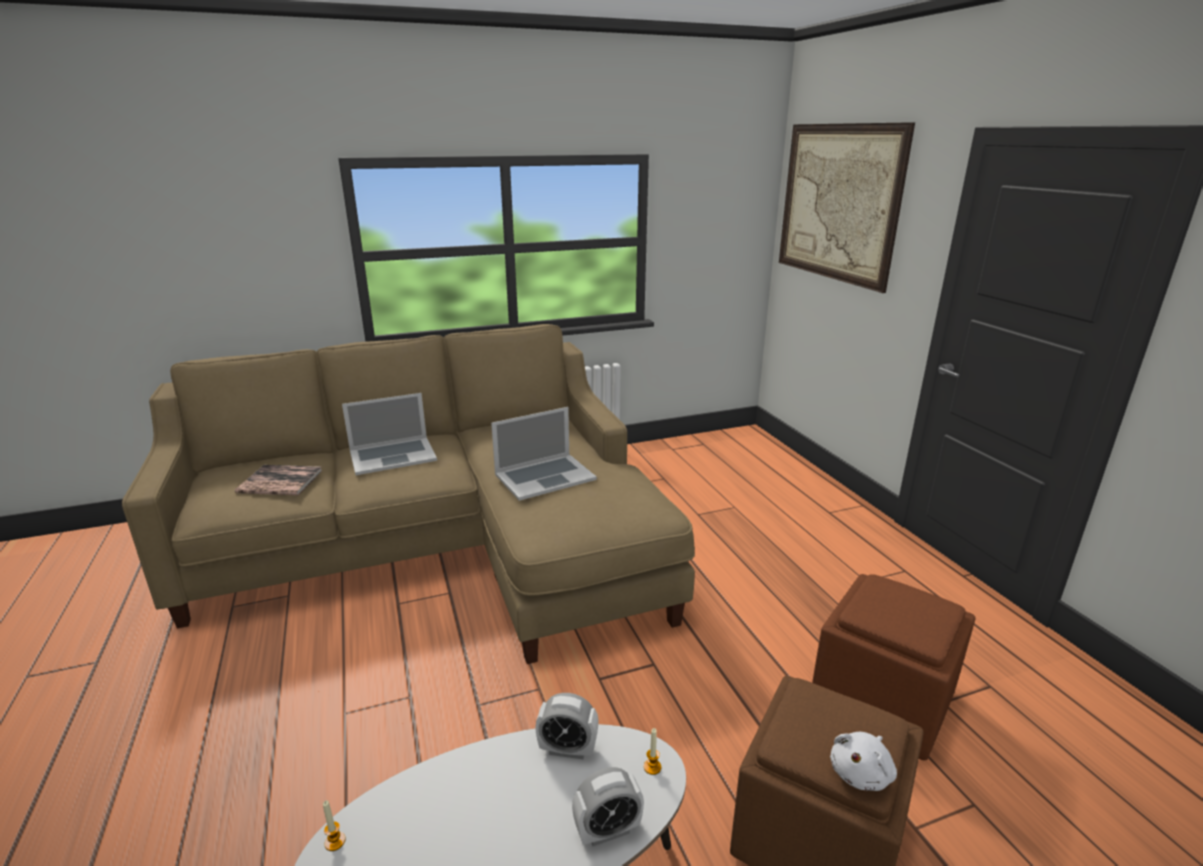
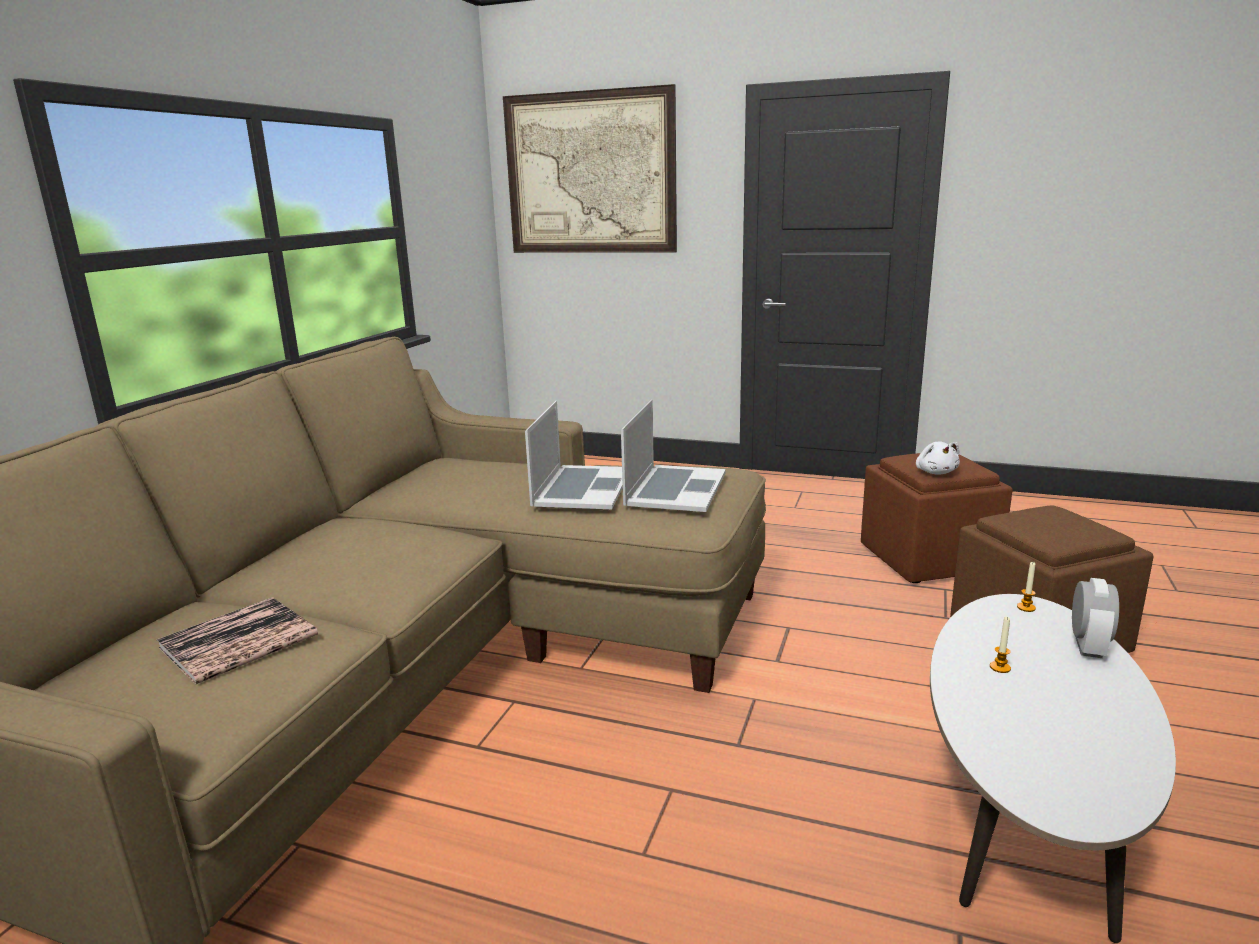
camera: 50 degrees left, 5 degrees down
candle [323,800,346,851] -> candle moved to [990,616,1011,673]
laptop [342,393,437,475] -> laptop moved to [621,400,726,512]
alarm clock [535,693,599,759] -> none
white plush toy [830,732,897,791] -> white plush toy moved to [916,441,960,475]

